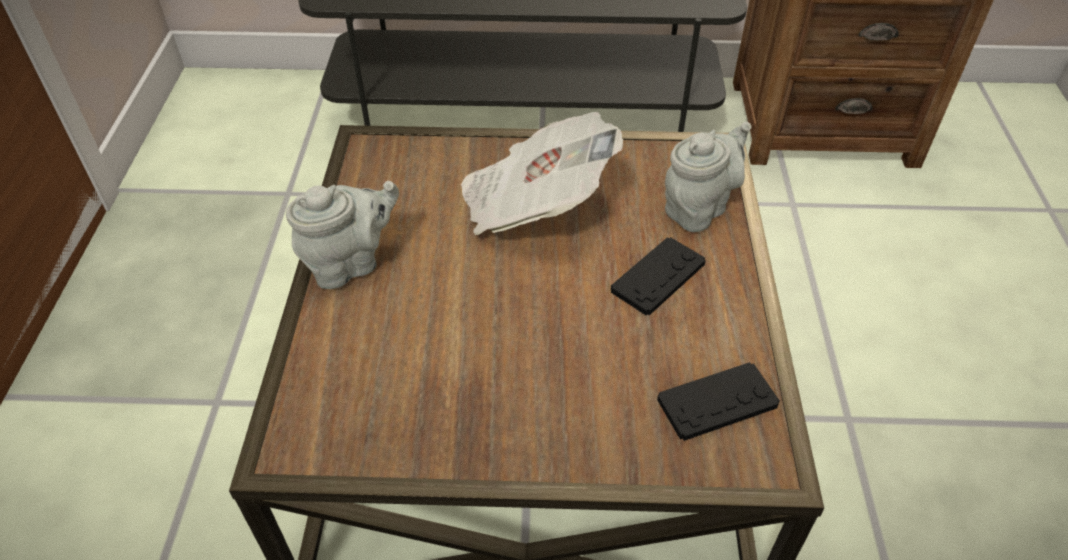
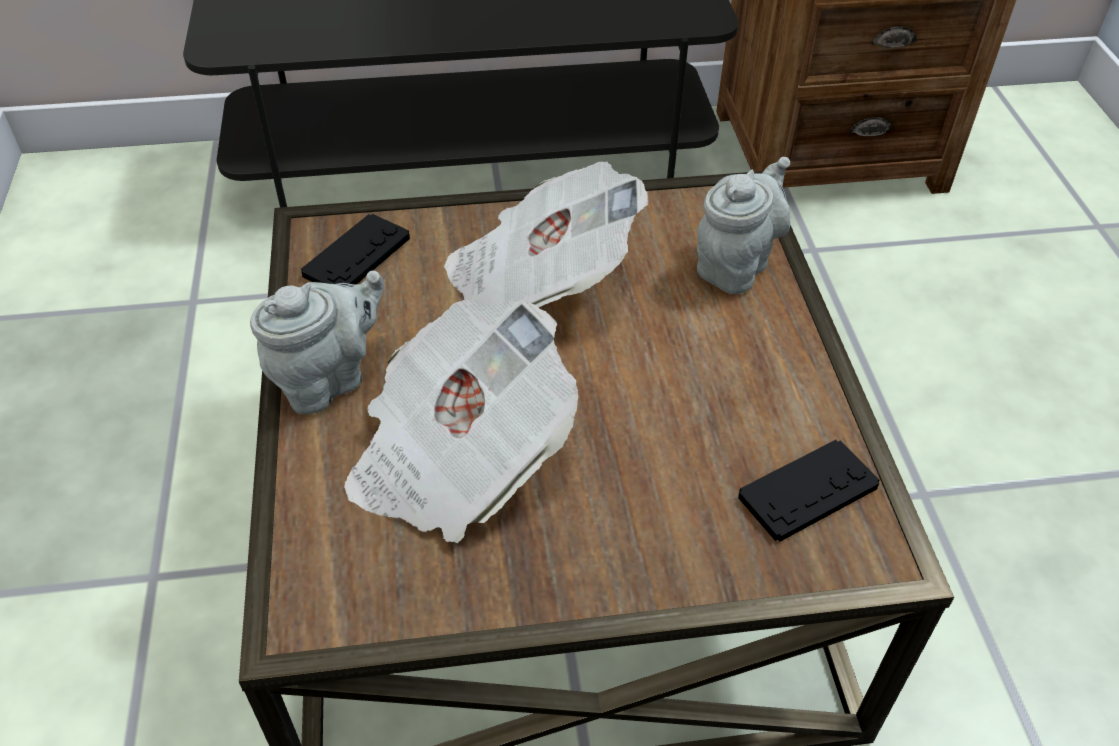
camera: 10 degrees left, 0 degrees up
black game controller [611,237,706,315] -> black game controller moved to [301,214,410,285]
none -> newspaper [344,299,578,543]

